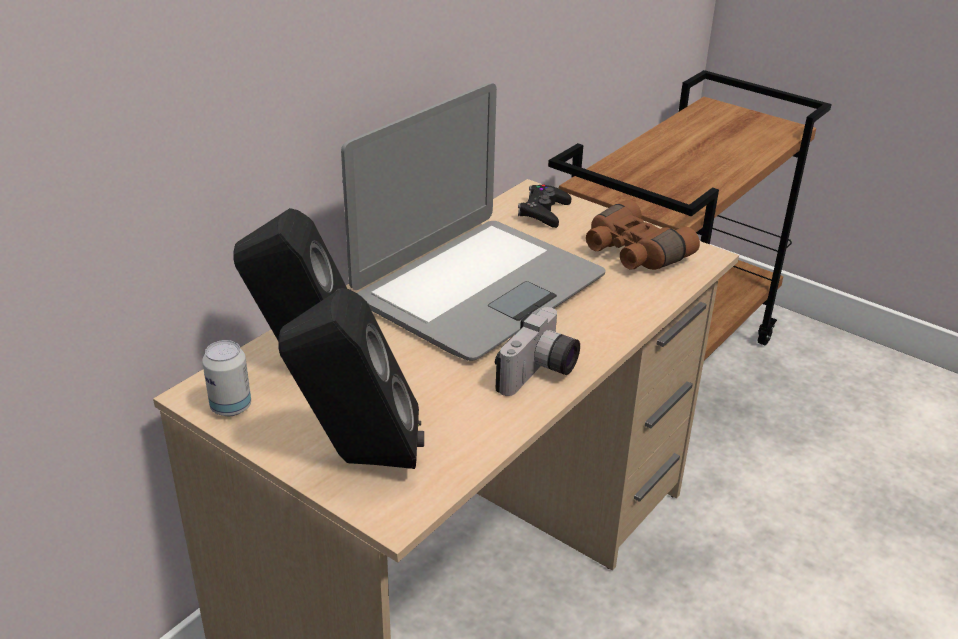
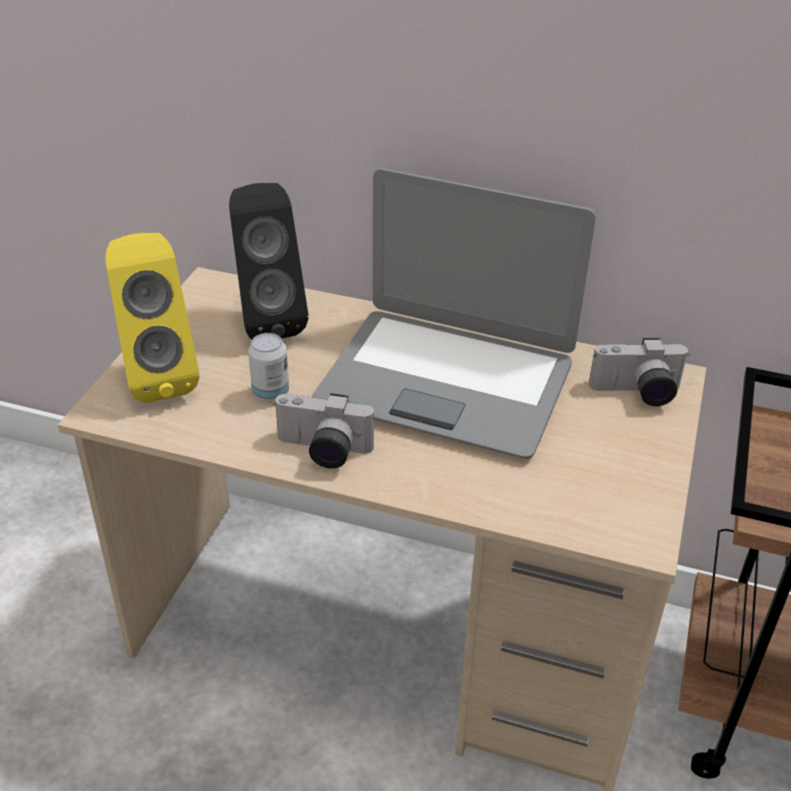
camera: 70 degrees right, 5 degrees up
can [202,340,251,416] -> can moved to [248,333,289,402]
black speaker [278,288,424,469] -> yellow speaker [105,233,199,403]
black game controller [518,185,571,228] -> camera [589,338,690,406]
brown binoculars [586,200,700,270] -> none

